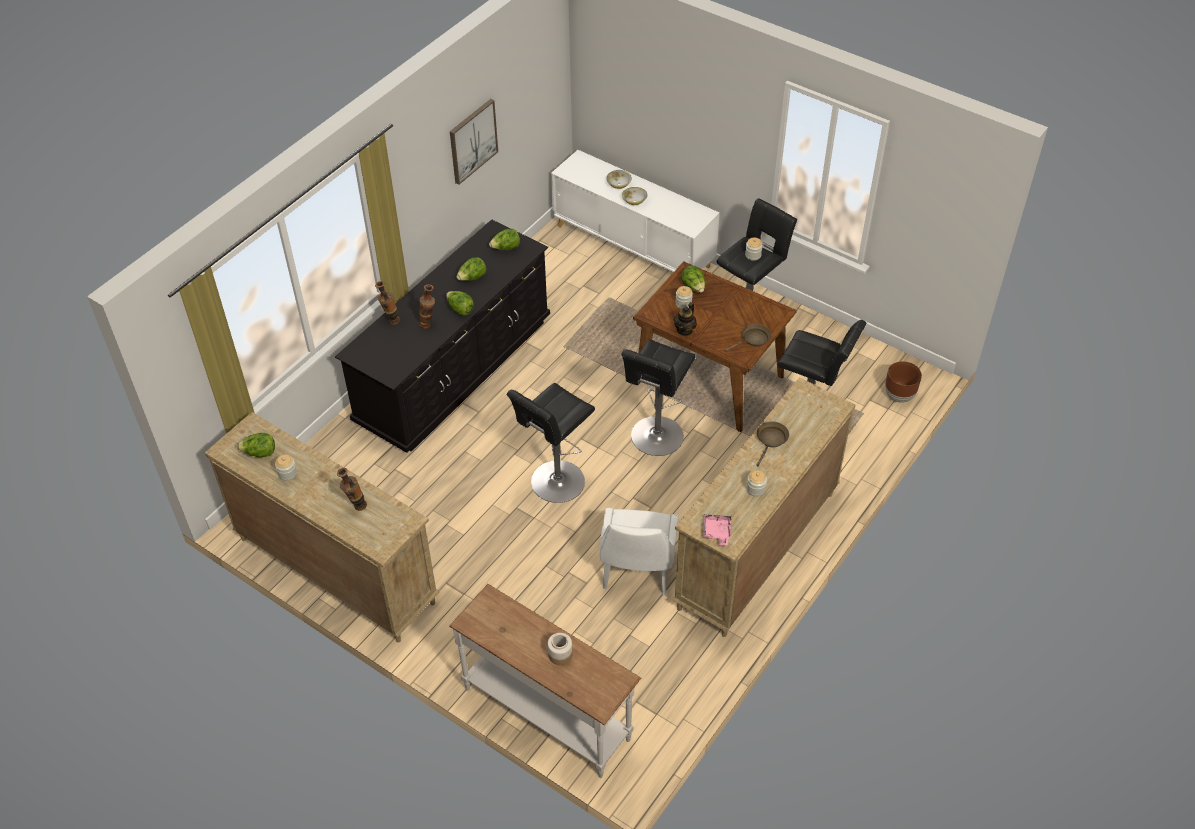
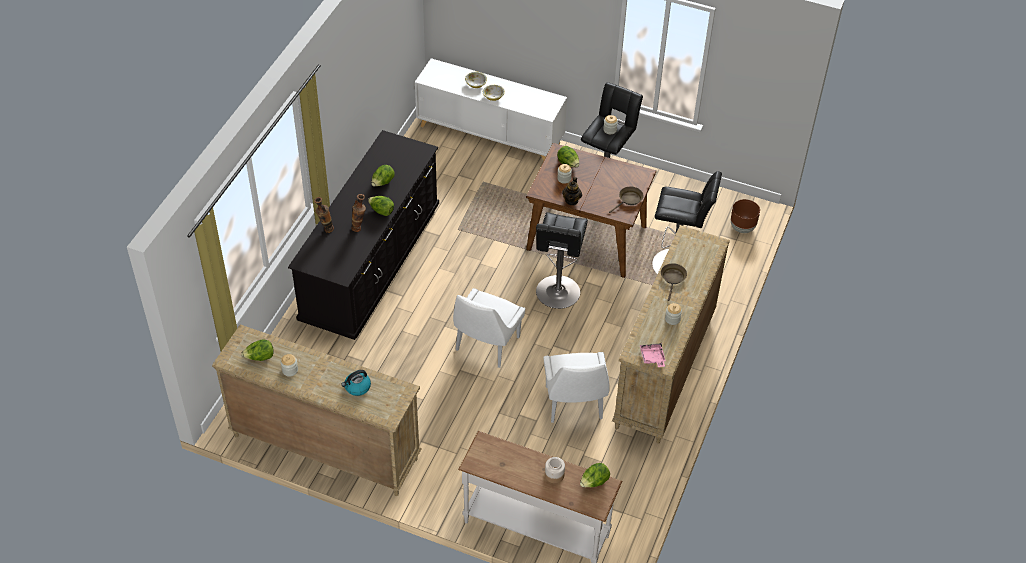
camera: 15 degrees left, 0 degrees up
vase [337,468,367,511] -> kettle [341,370,371,396]
picture [450,99,498,185] -> none
lettuce [489,229,520,250] -> lettuce moved to [580,463,610,487]
black stool [506,383,595,503] -> white chair [453,288,525,368]

